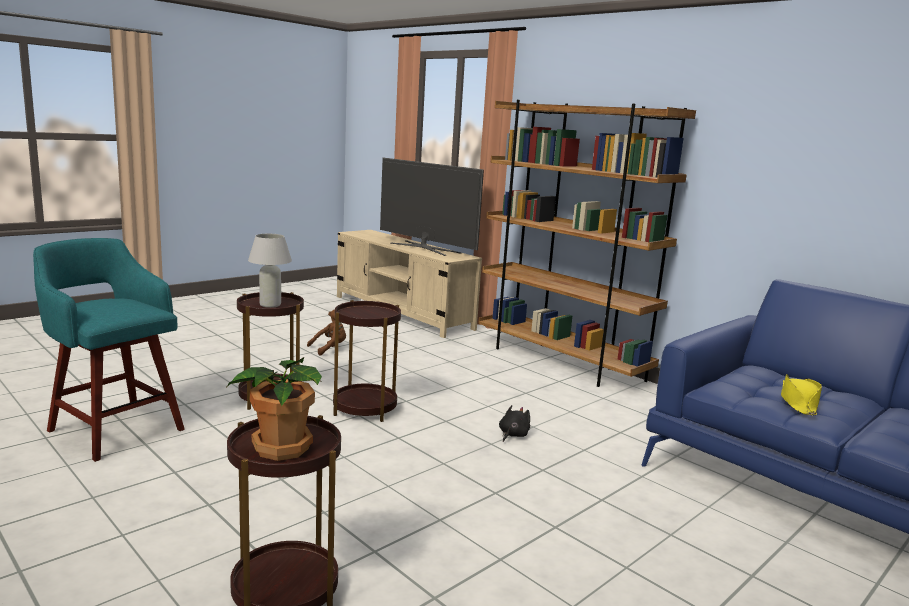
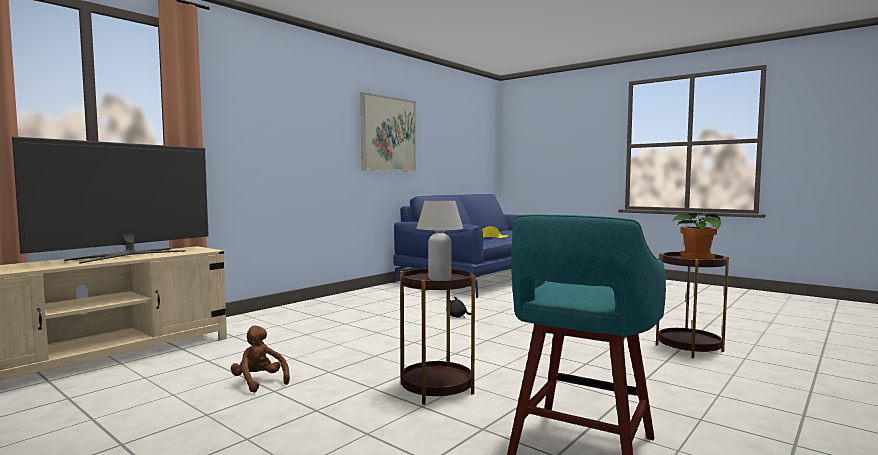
camera: 95 degrees left, 10 degrees down
brown side table [333,300,401,422] -> none
brown bookcase [478,100,696,387] -> none
none -> picture [360,92,416,172]

